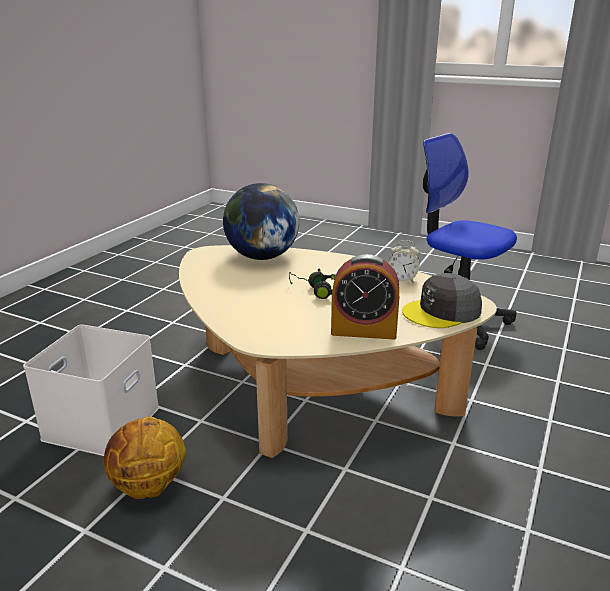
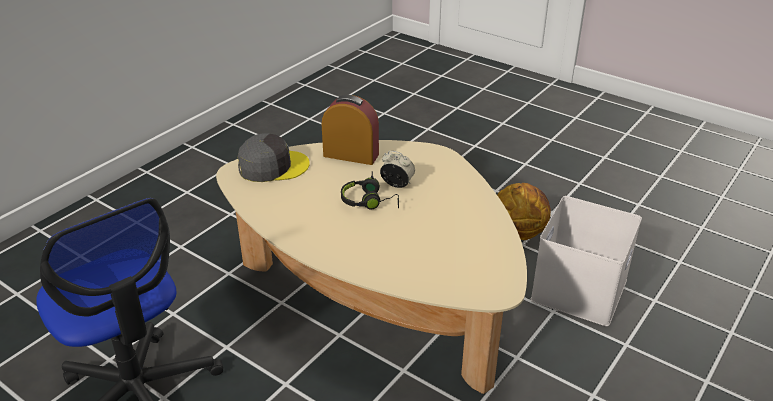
camera: 170 degrees left, 10 degrees up
globe [223,183,299,260] -> none
alarm clock [388,240,420,282] -> alarm clock moved to [380,151,415,188]

